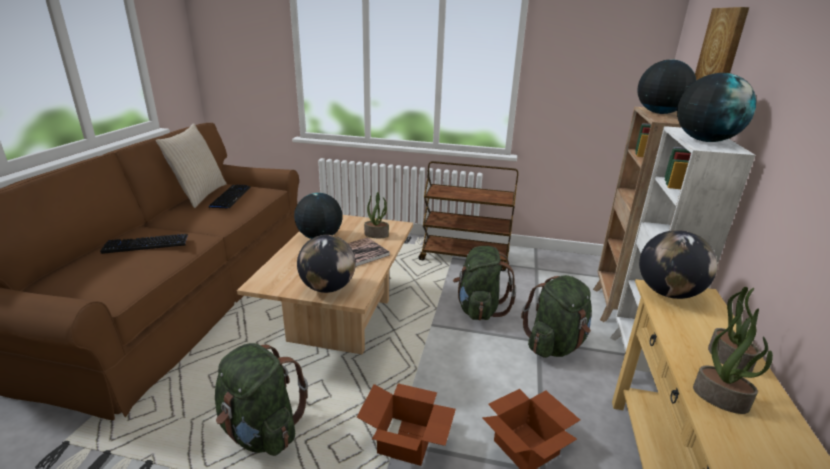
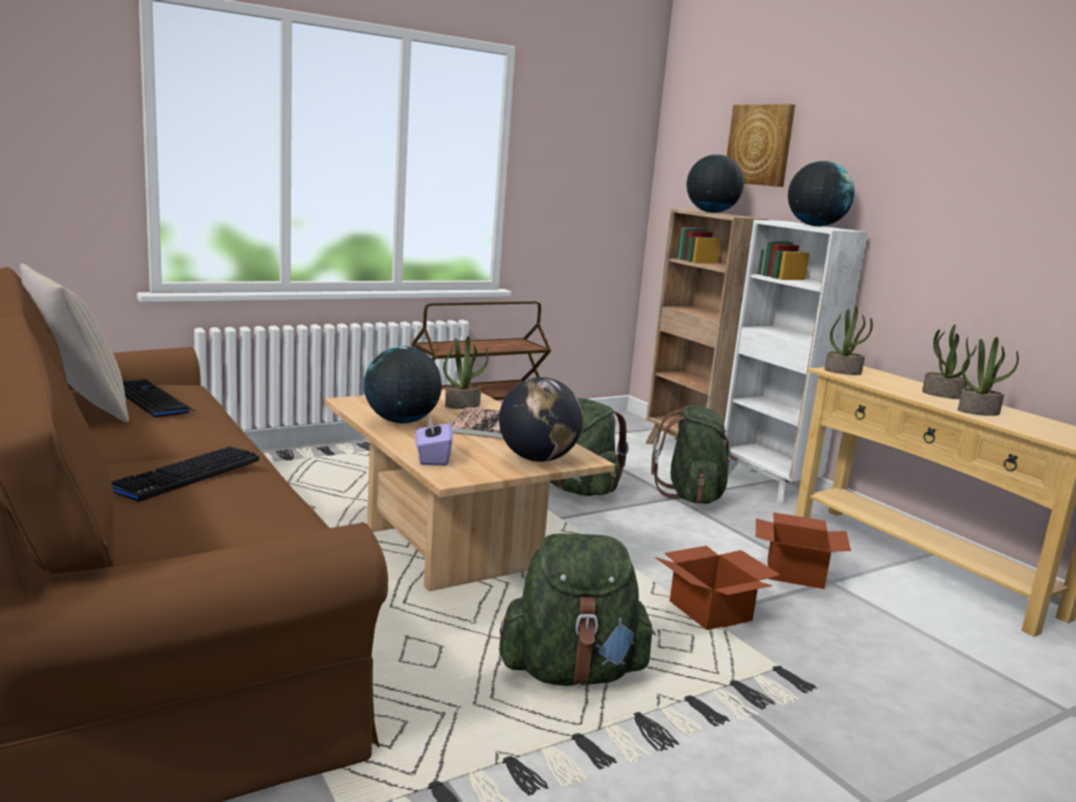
camera: 45 degrees left, 10 degrees down
globe [639,230,717,299] -> potted plant [825,306,873,375]
none -> purple tissue box [415,415,453,466]

